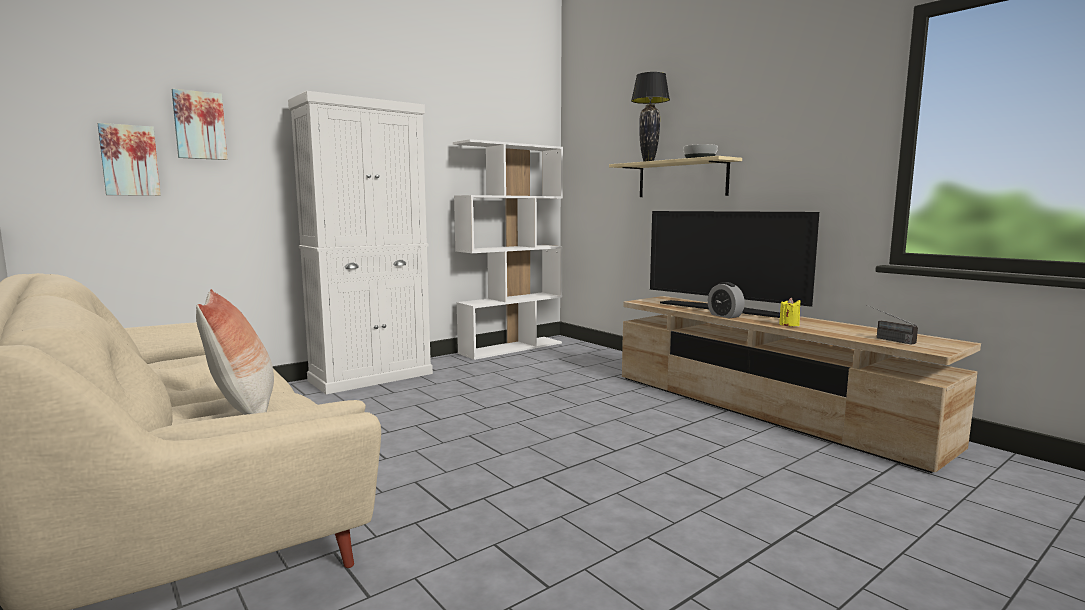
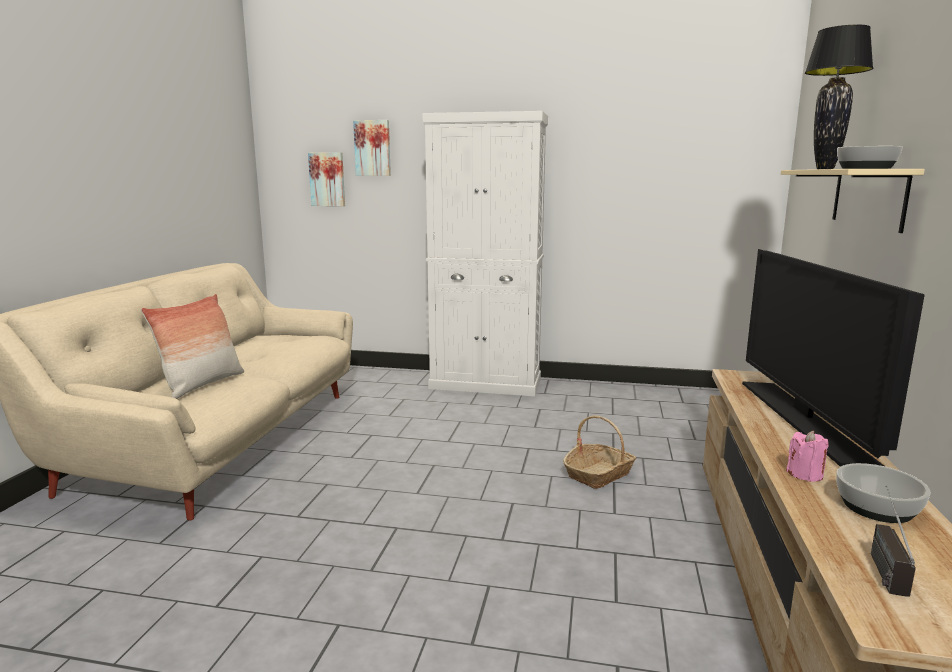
camera: 50 degrees right, 5 degrees up
white bookcase [453,139,563,360] -> none
alarm clock [708,282,745,318] -> none
yellow candle [779,297,801,326] -> pink candle [786,431,829,482]
none -> basket [563,415,637,489]
none -> bowl [836,463,931,523]

